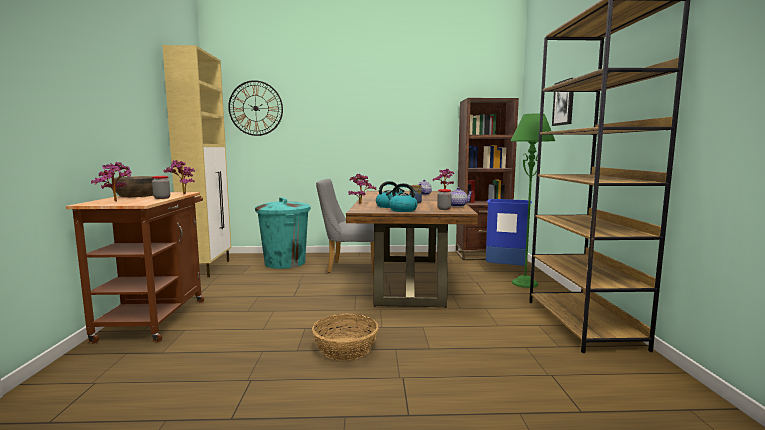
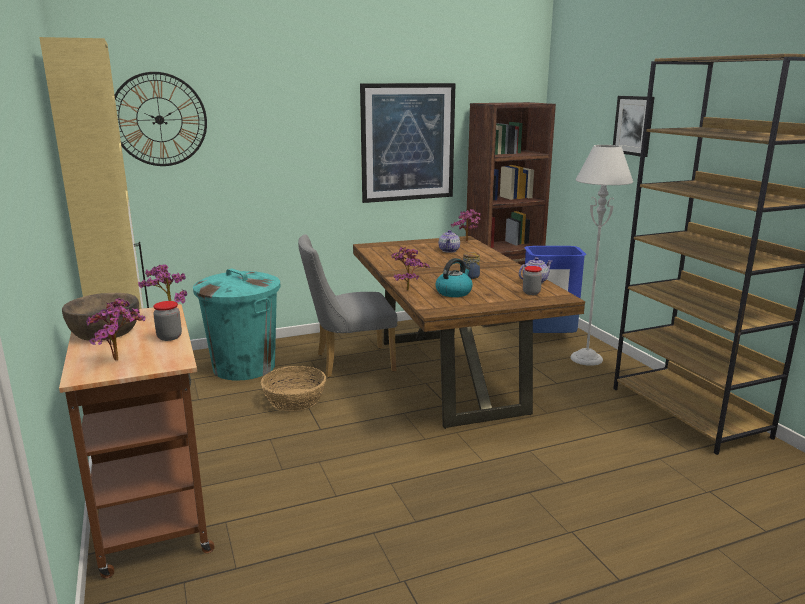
camera: 20 degrees left, 10 degrees up
basket [312,313,379,361] -> basket moved to [261,366,326,411]
kettle [386,183,418,212] -> none
green floor lamp [511,113,555,288] -> grey floor lamp [570,145,633,366]
none -> picture [360,83,456,203]

